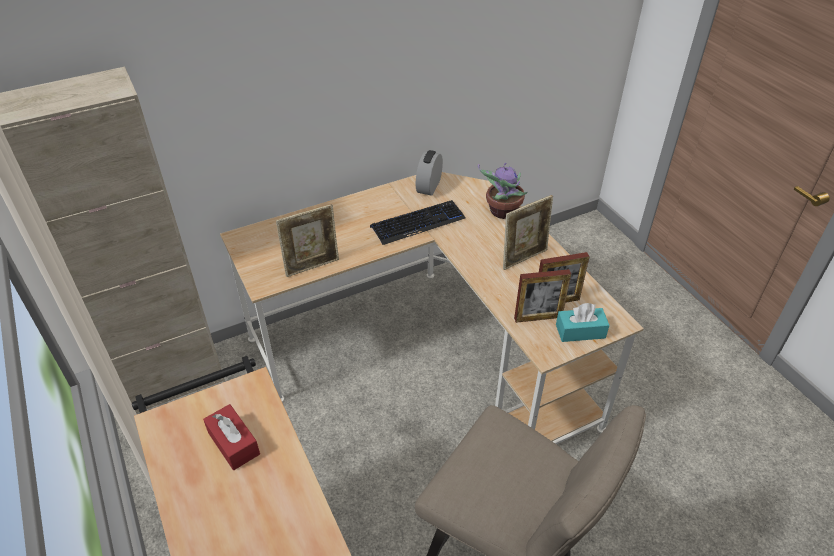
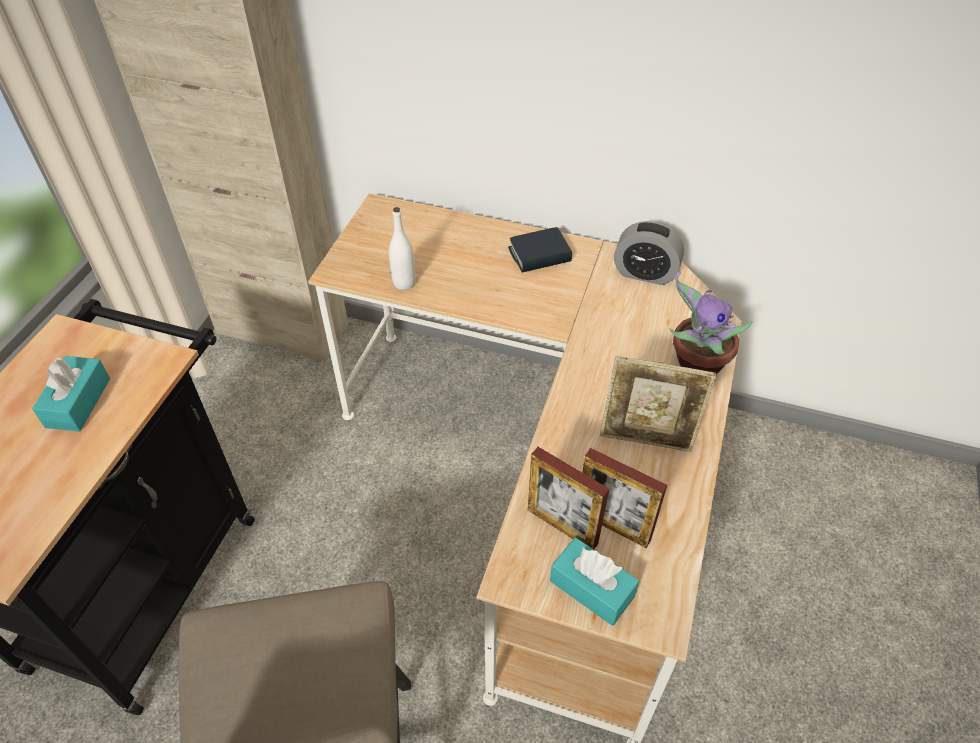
camera: 45 degrees right, 5 degrees up
red tissue box [203,404,260,470] -> turquoise tissue box [32,356,110,432]
picture frame [276,204,339,277] -> white bottle [389,207,416,290]
keyboard [370,200,465,245] -> none
alarm clock [416,150,443,196] -> alarm clock turned 135 degrees counterclockwise [614,221,684,285]
none -> book [508,227,572,273]

